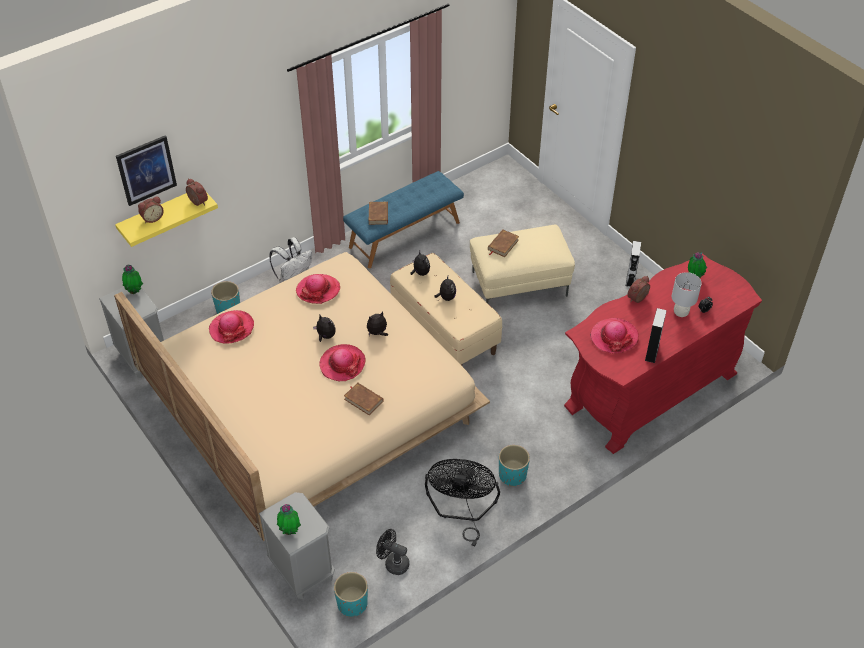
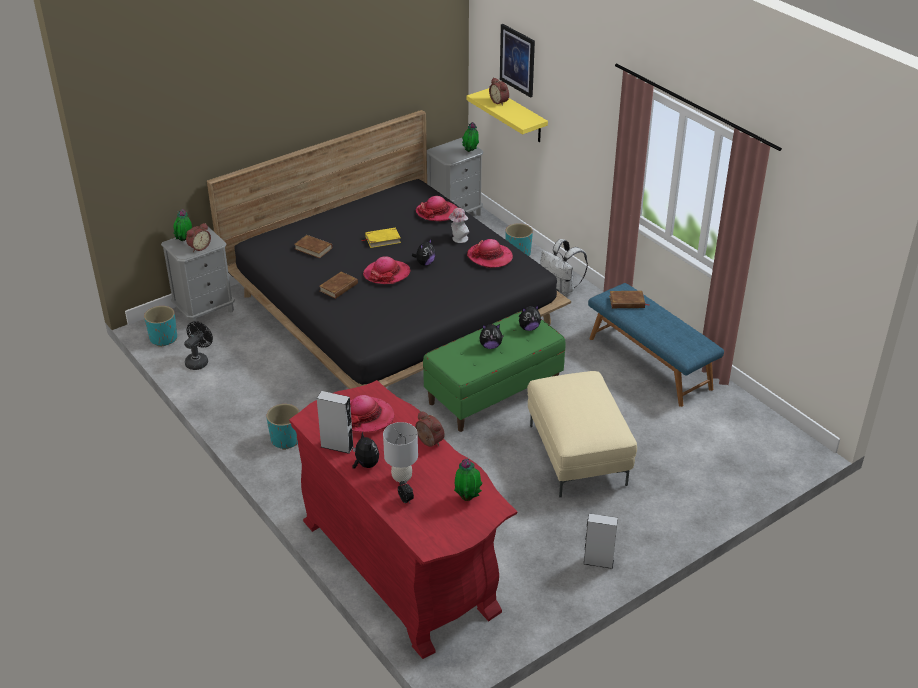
camera: 90 degrees right, 10 degrees down
beige bed [114,252,490,541] -> black bed [207,110,571,389]
alarm clock [186,178,208,206] -> alarm clock moved to [186,223,211,252]
plush toy [367,312,388,336] -> plush toy moved to [352,431,379,469]
beige bench [390,253,502,366] -> green bench [423,311,566,432]
black fan [425,459,500,547] -> none
brown book [488,229,519,257] -> brown book moved to [294,235,332,258]
none -> yellow book [362,227,401,248]
none -> hat [448,208,469,243]

